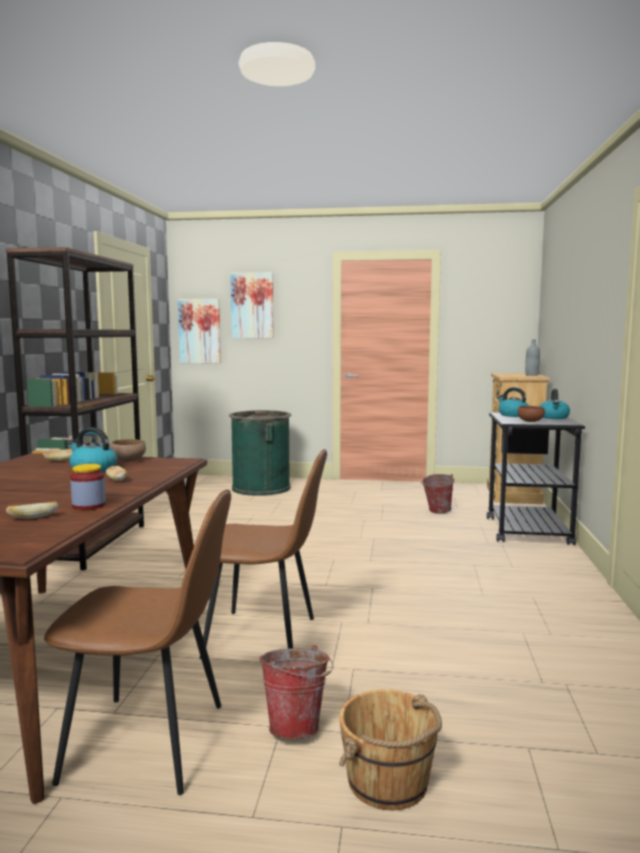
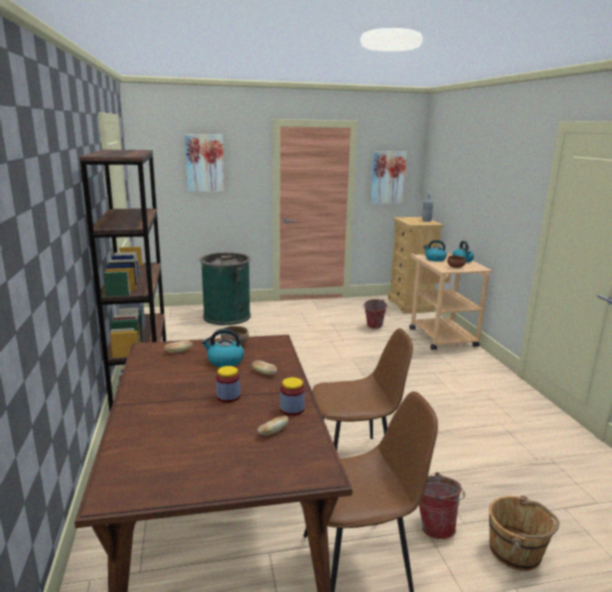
camera: 20 degrees left, 10 degrees up
picture [178,299,221,364] -> picture moved to [371,151,407,204]
black cart [487,412,585,545] -> beige cart [409,252,492,350]
none -> jar [216,366,240,403]

